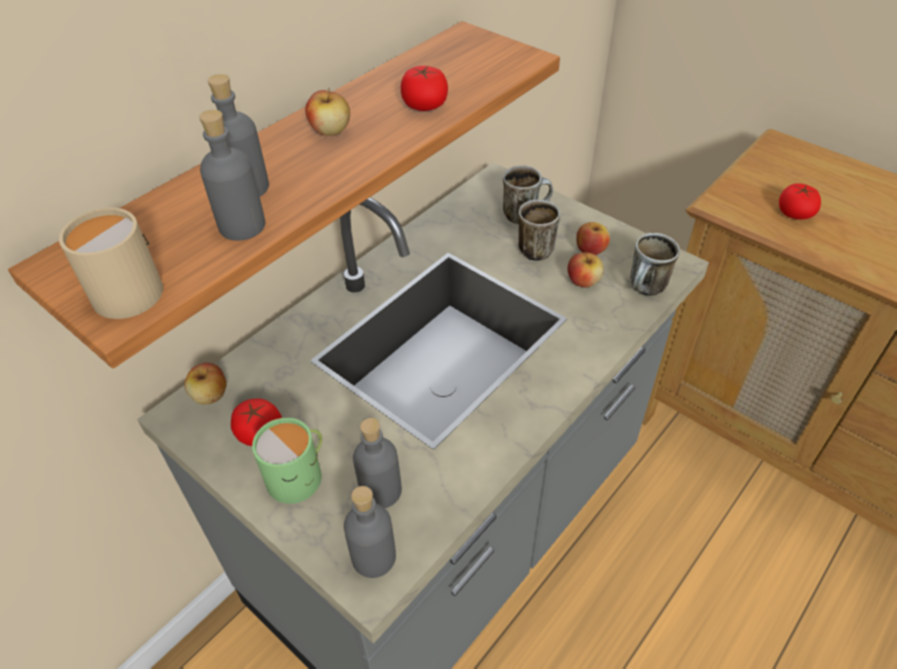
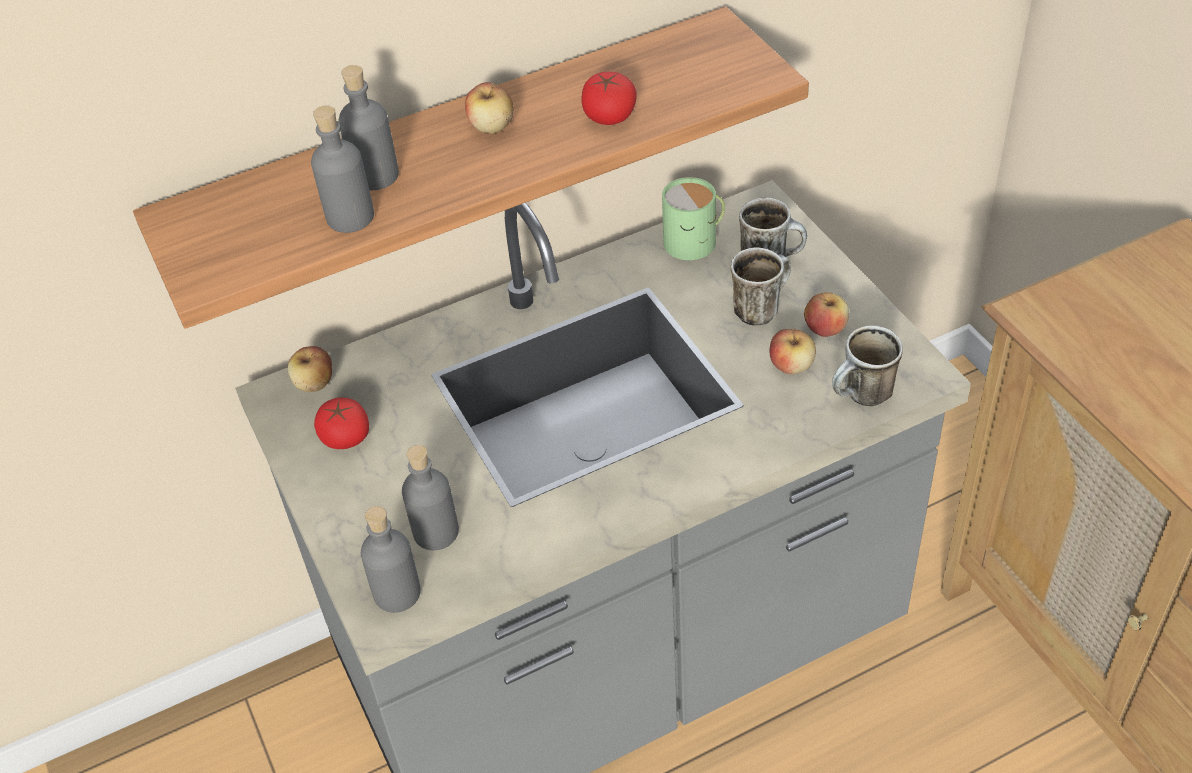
camera: 25 degrees right, 0 degrees up
beige mug [59,207,163,319] -> none
green mug [252,418,322,504] -> green mug moved to [662,177,725,260]
tomato [779,184,821,220] -> none

